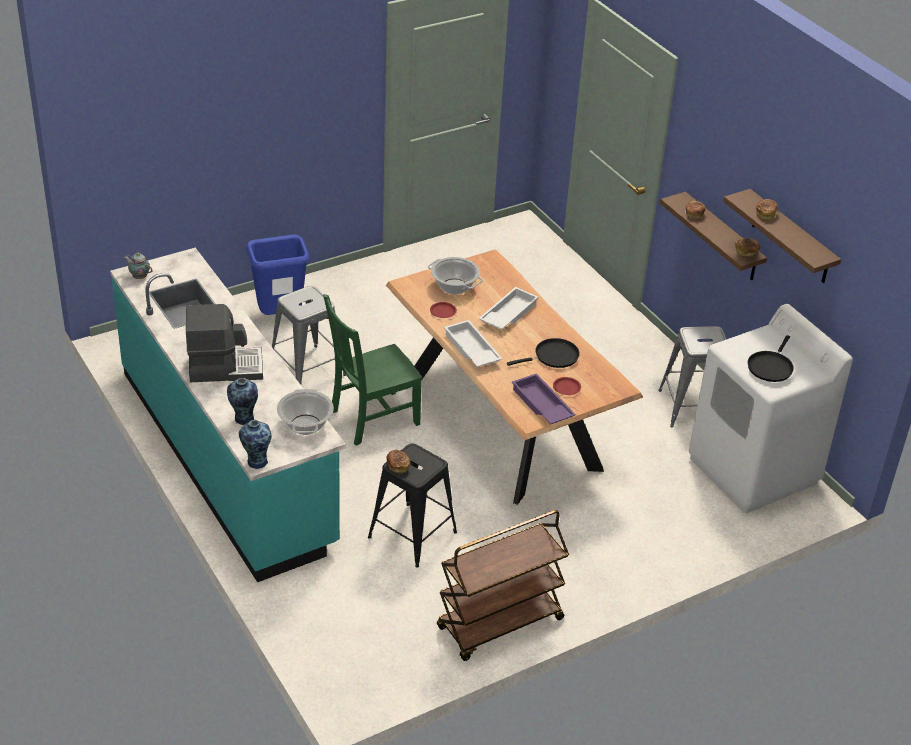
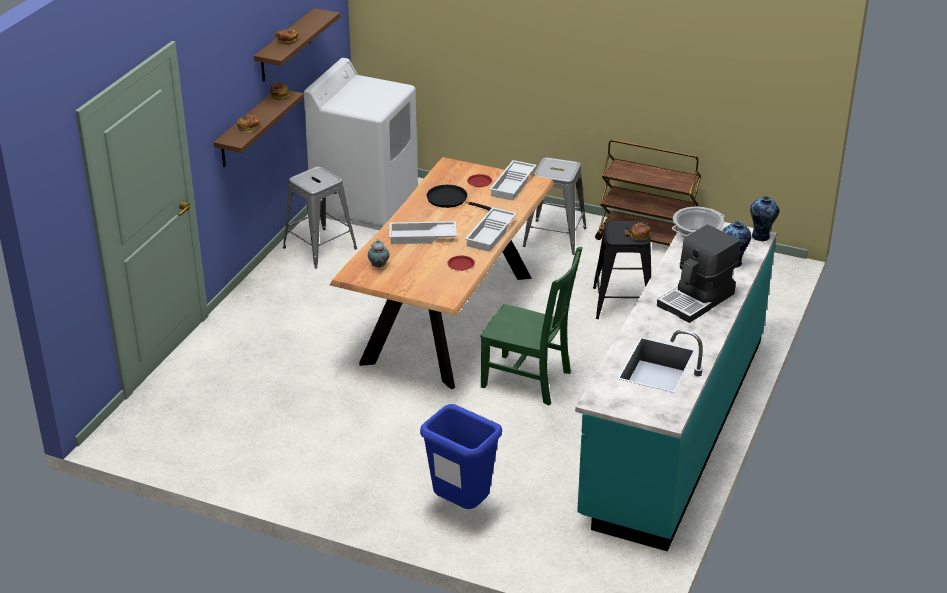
camera: 125 degrees left, 5 degrees down
teapot [124,253,153,279] -> teapot moved to [368,239,389,267]
coffee machine [186,304,263,382] -> coffee machine turned 90 degrees counterclockwise [657,225,741,323]
grey stool [272,286,346,385] -> grey stool moved to [523,158,586,255]
cooking pot [428,257,483,294] -> none
purple tray [512,373,576,424] -> white tray [489,160,537,201]
black frying pan [748,335,794,382] -> none

